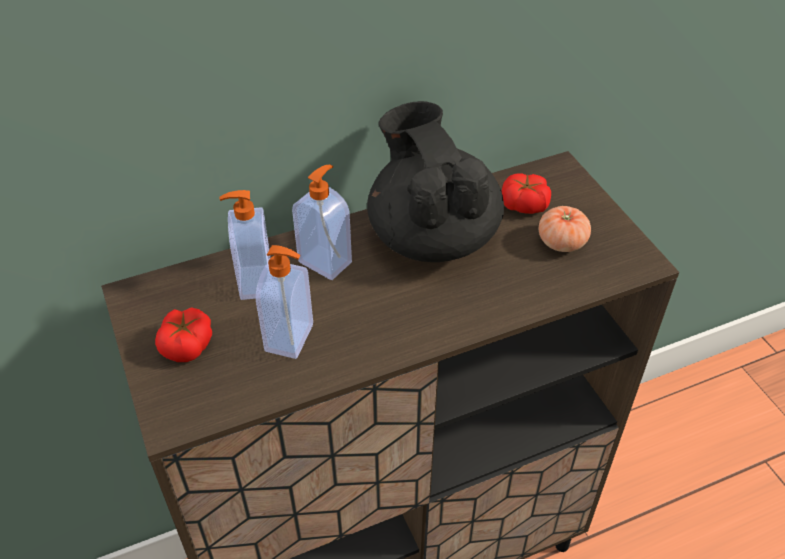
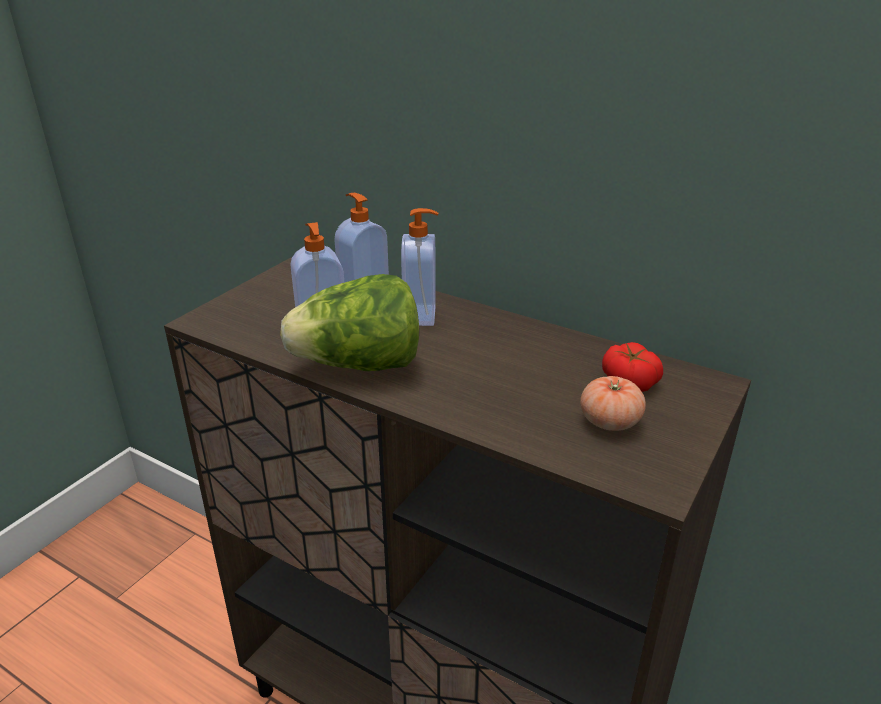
camera: 55 degrees right, 15 degrees down
tomato [155,307,212,362] -> none
black teapot [367,101,504,262] -> none
none -> lettuce [280,274,419,371]

